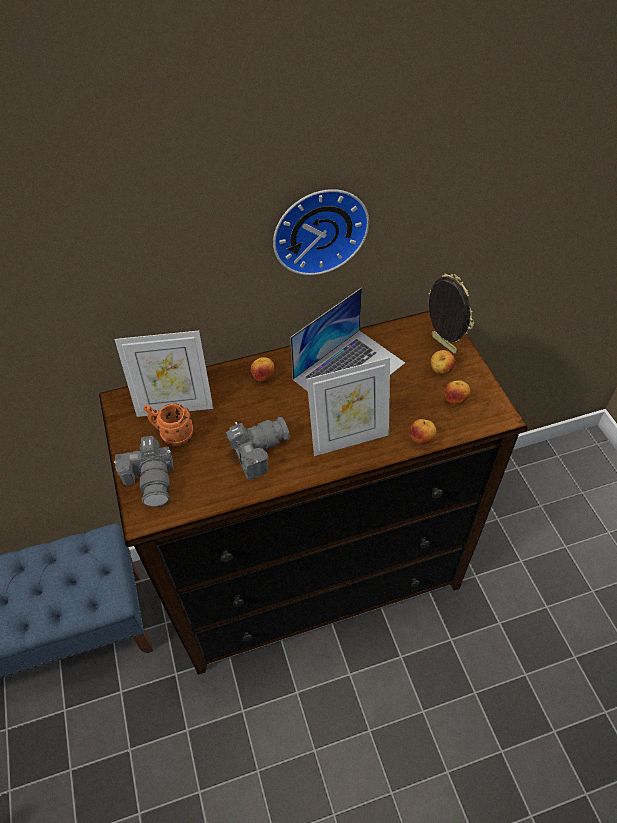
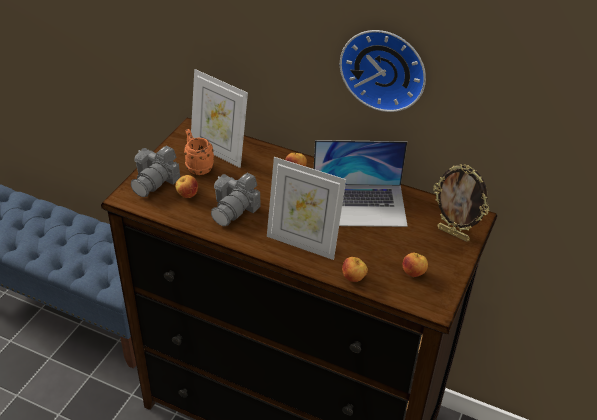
camera: 40 degrees right, 10 degrees down
camera [225,417,290,481] -> camera turned 105 degrees clockwise [211,173,261,226]
picture frame [429,273,474,353] -> picture frame turned 120 degrees clockwise [433,164,489,242]
apple [431,350,455,374] -> apple moved to [175,175,198,198]

